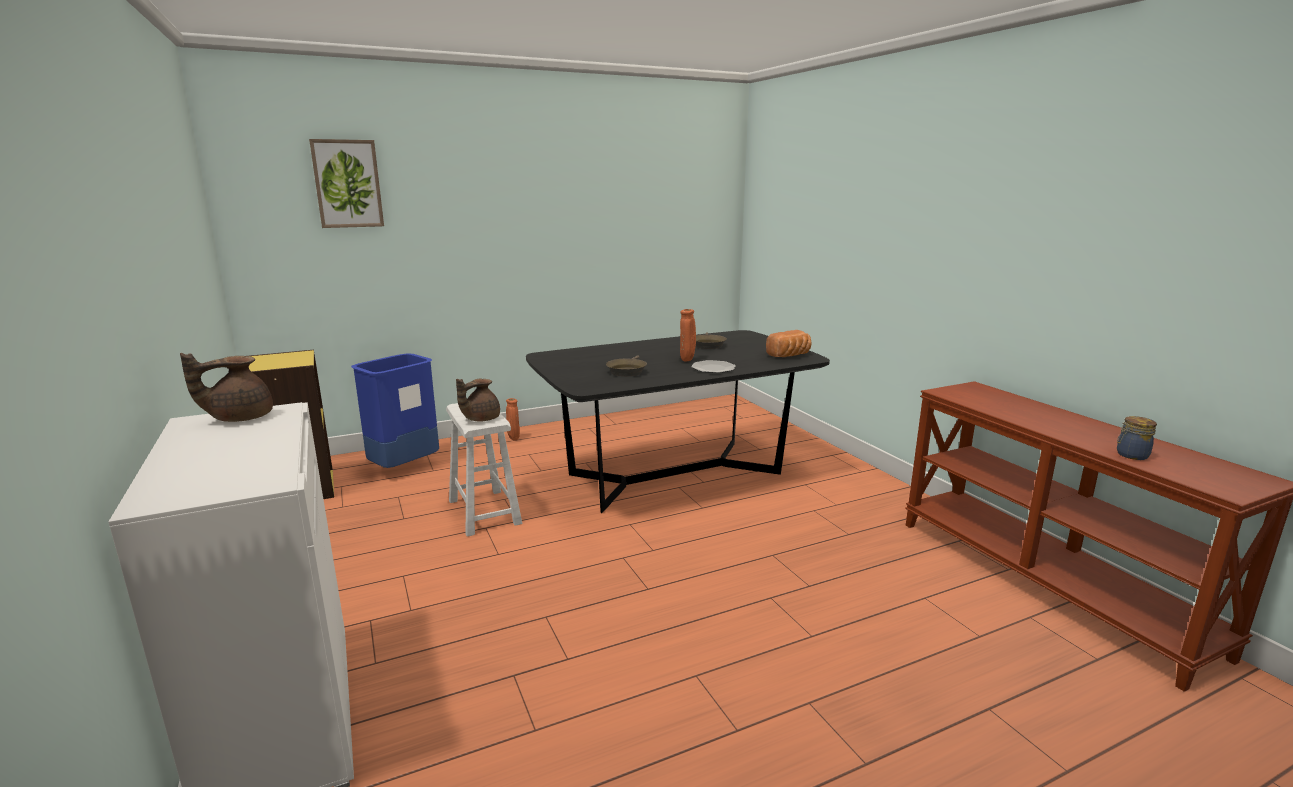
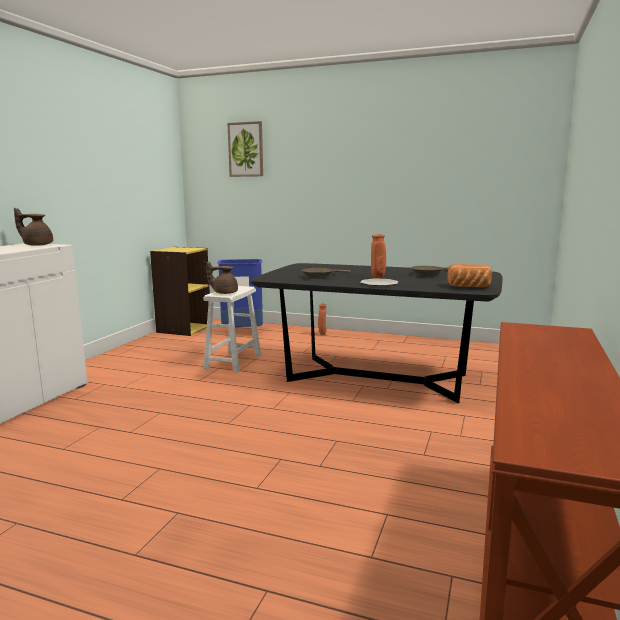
camera: 45 degrees right, 5 degrees down
jar [1117,416,1157,460] -> none

